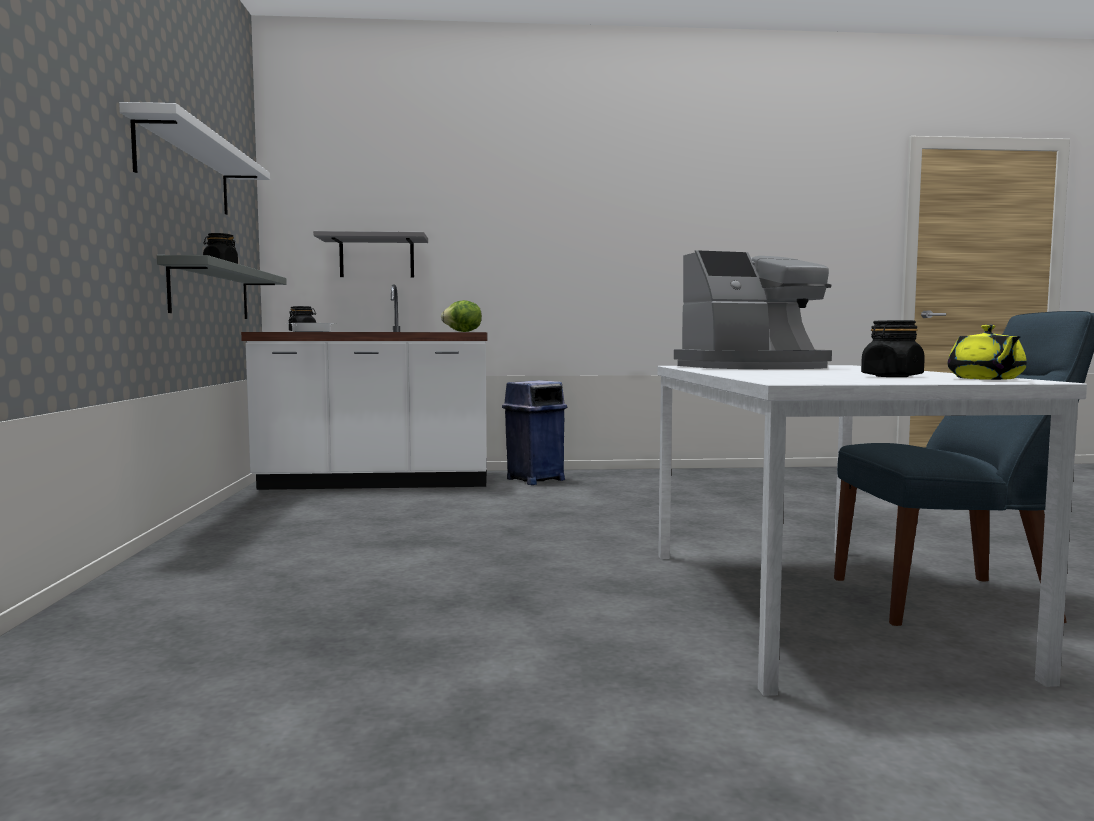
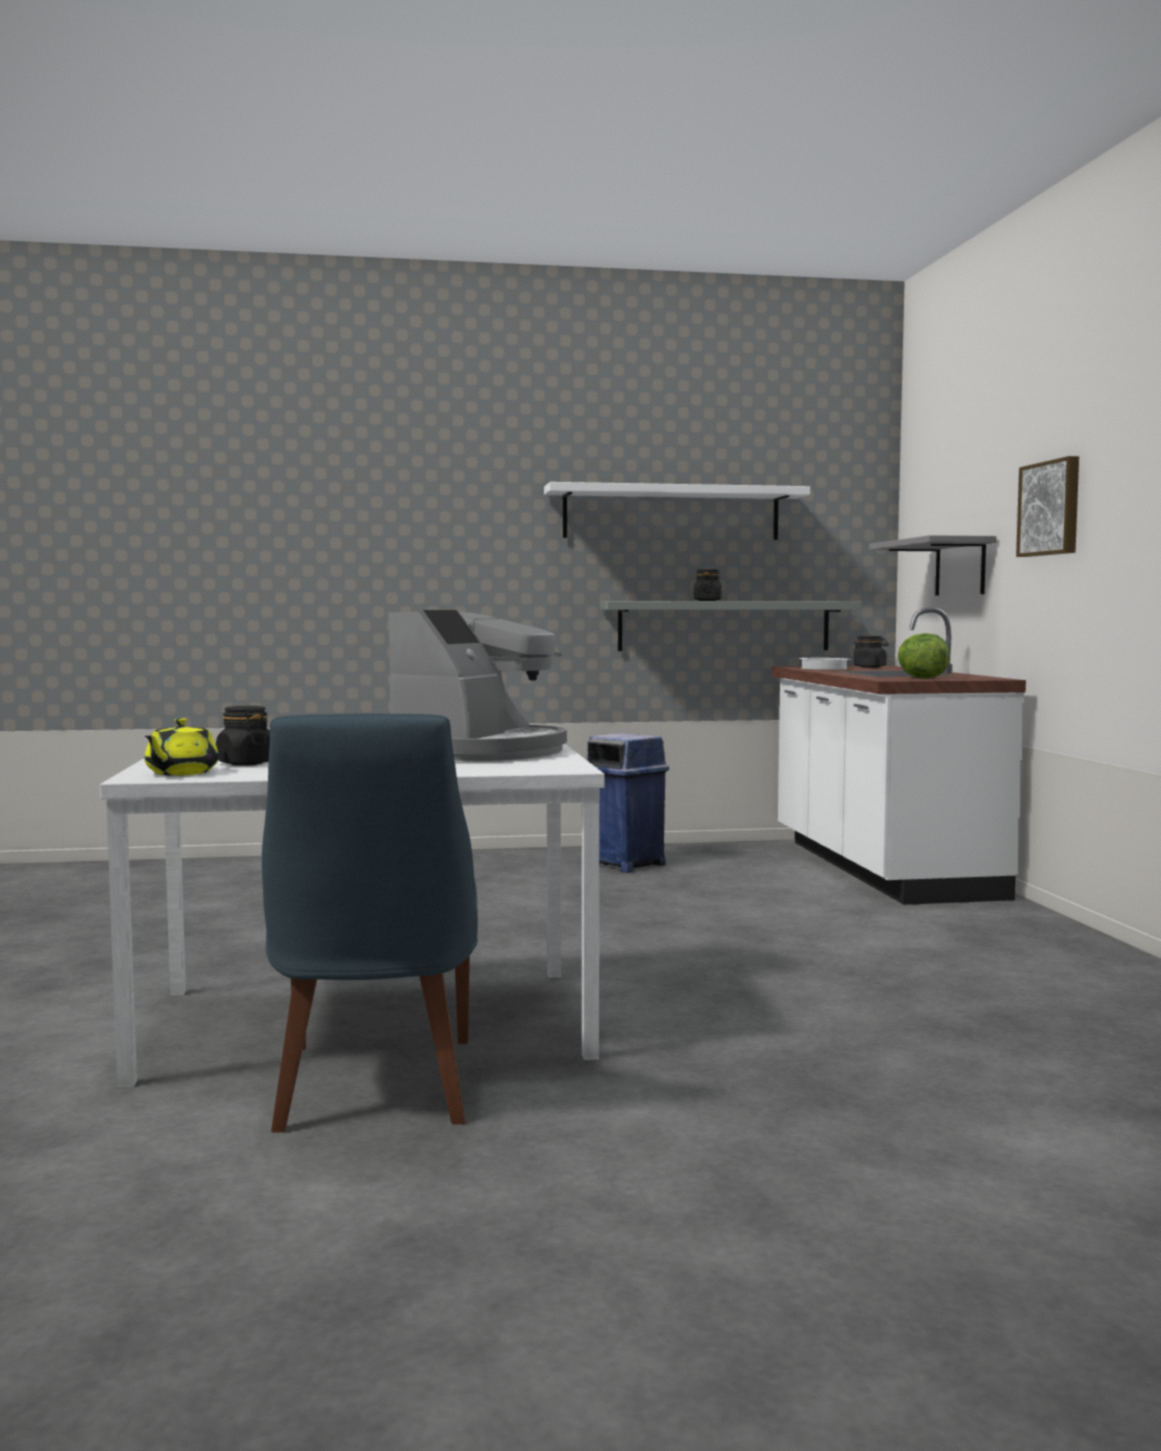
camera: 85 degrees right, 0 degrees up
blue trash can [502,380,567,485] -> blue trash can moved to [586,733,669,873]
coffee machine [674,250,832,369] -> coffee machine turned 135 degrees counterclockwise [388,610,567,761]
yellow teapot [948,325,1027,380] -> yellow teapot turned 75 degrees counterclockwise [145,718,219,776]
none -> picture [1016,456,1079,557]

